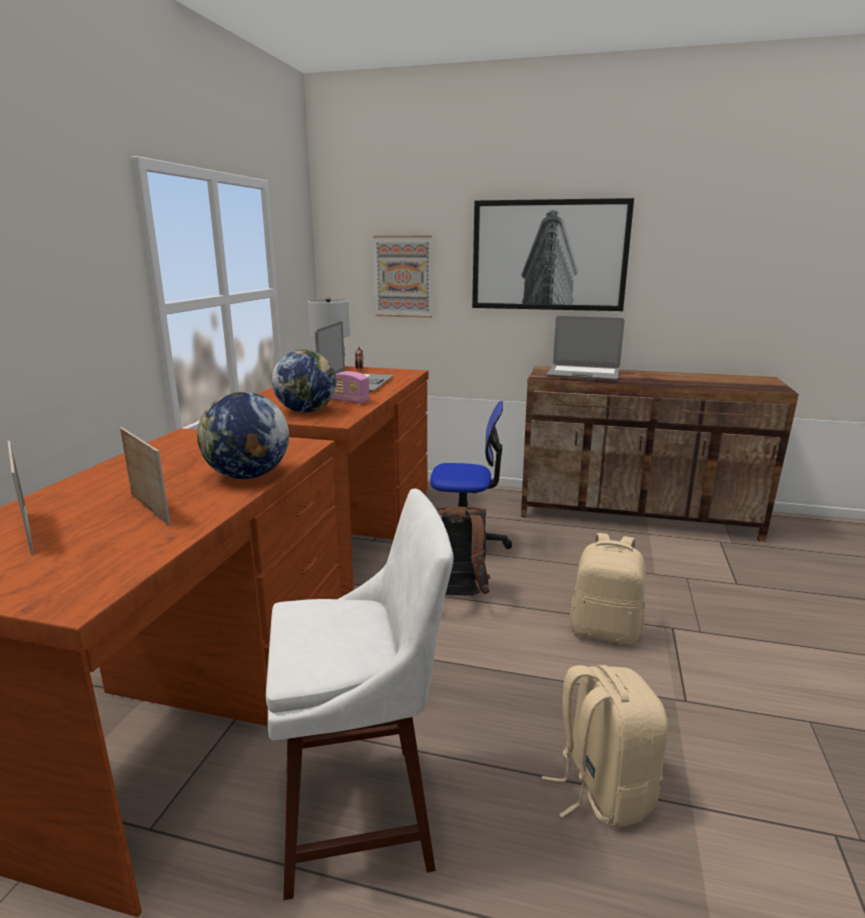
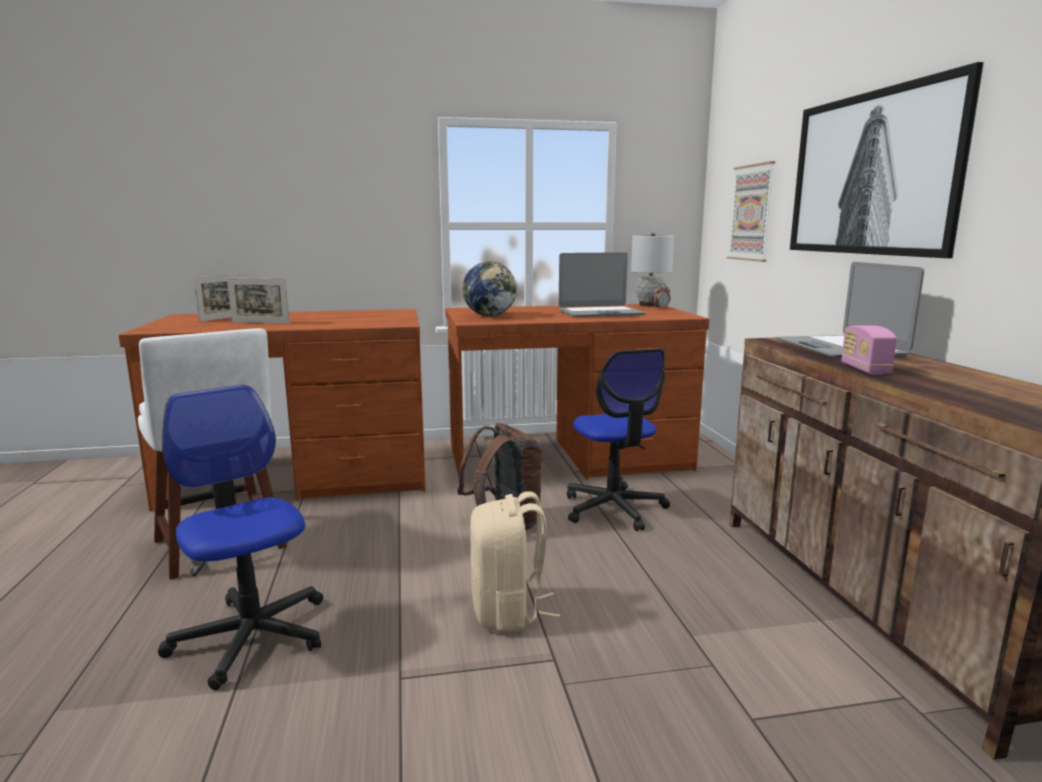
camera: 65 degrees right, 5 degrees down
picture frame [120,427,170,526] -> picture frame turned 75 degrees clockwise [227,278,290,323]
globe [197,392,289,479] -> none
radio [331,371,370,404] -> radio moved to [841,326,897,375]
beige backpack [542,665,668,827] -> office chair [158,385,323,690]

